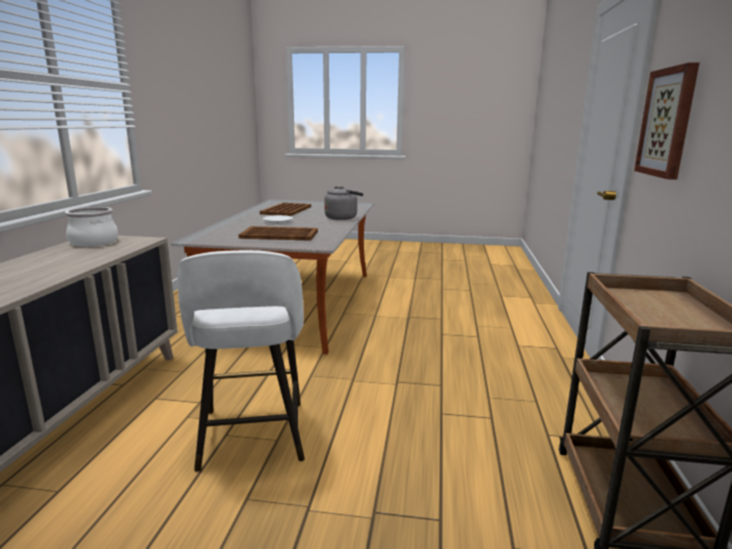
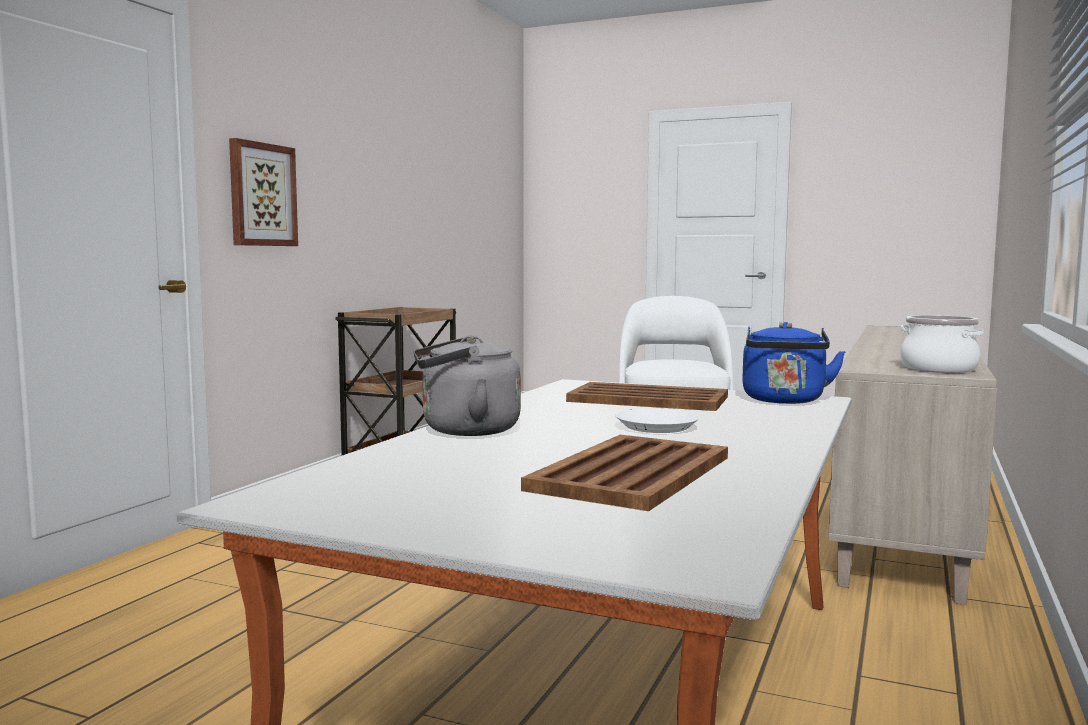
camera: 165 degrees left, 10 degrees down
none -> blue kettle [742,322,846,404]

